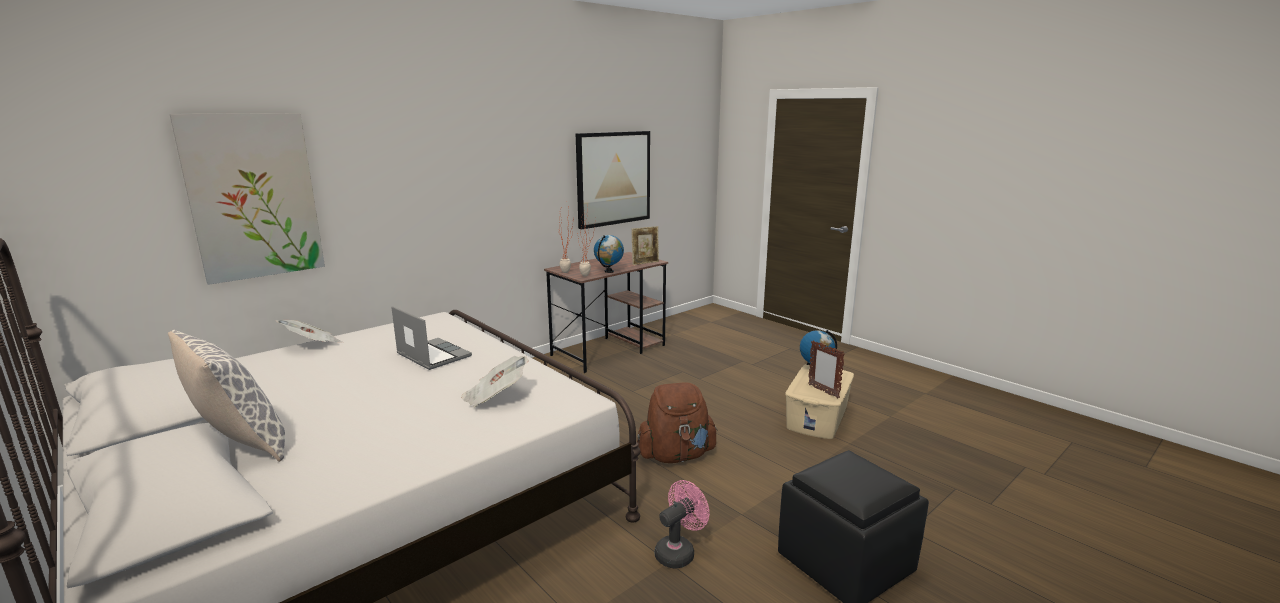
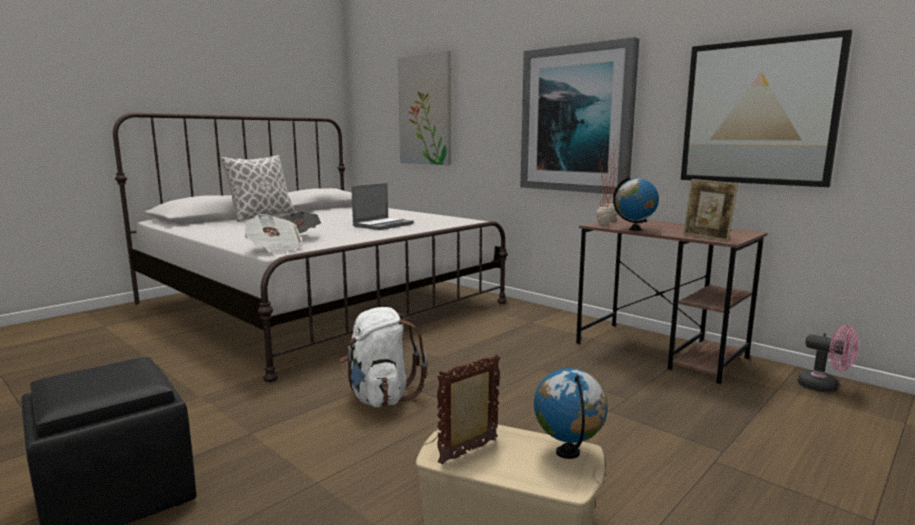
camera: 85 degrees right, 5 degrees down
newspaper [275,320,342,342] -> newspaper moved to [245,214,302,255]
brown backpack [637,382,718,463] -> white backpack [339,307,427,407]
pink fan [655,480,710,569] -> pink fan moved to [797,325,858,392]
none -> picture [521,37,639,195]

